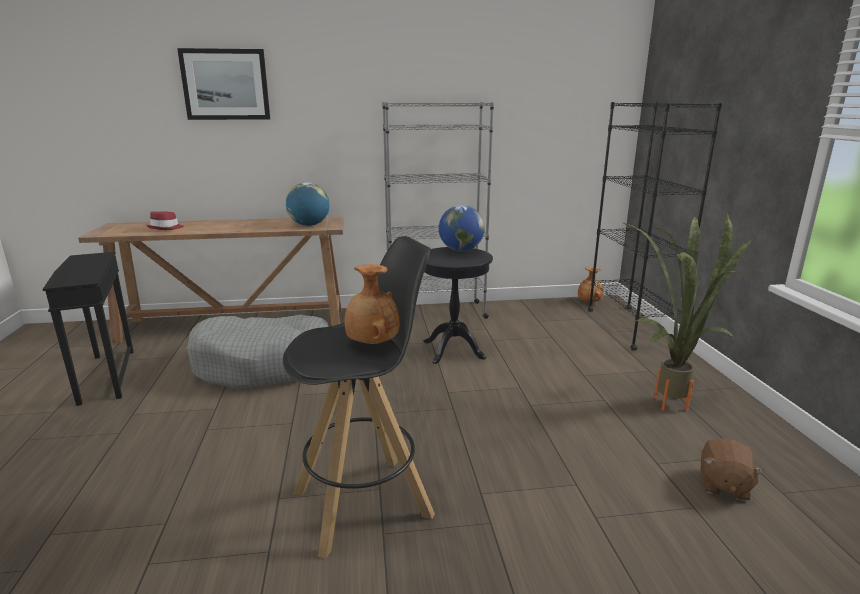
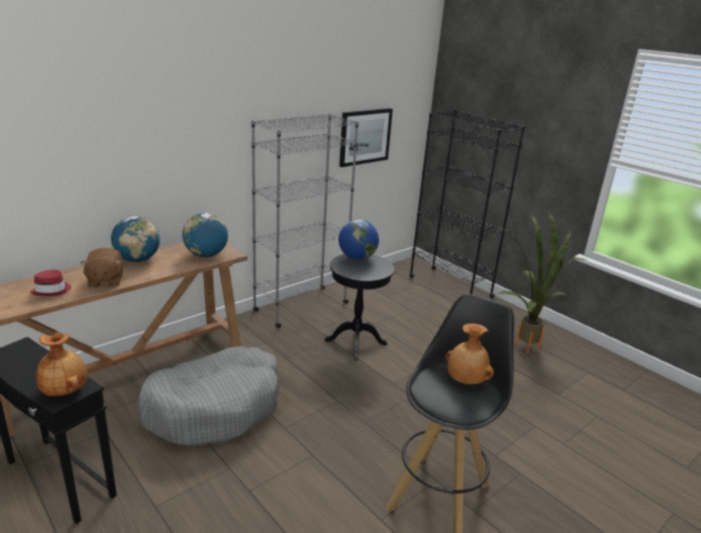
camera: 35 degrees left, 5 degrees up
picture [177,48,270,120] -> picture moved to [339,108,393,167]
brown vase [578,267,603,303] -> brown vase moved to [36,333,87,396]
brown plush toy [701,438,764,501] -> brown plush toy moved to [80,247,123,288]
none -> globe [111,216,160,262]

